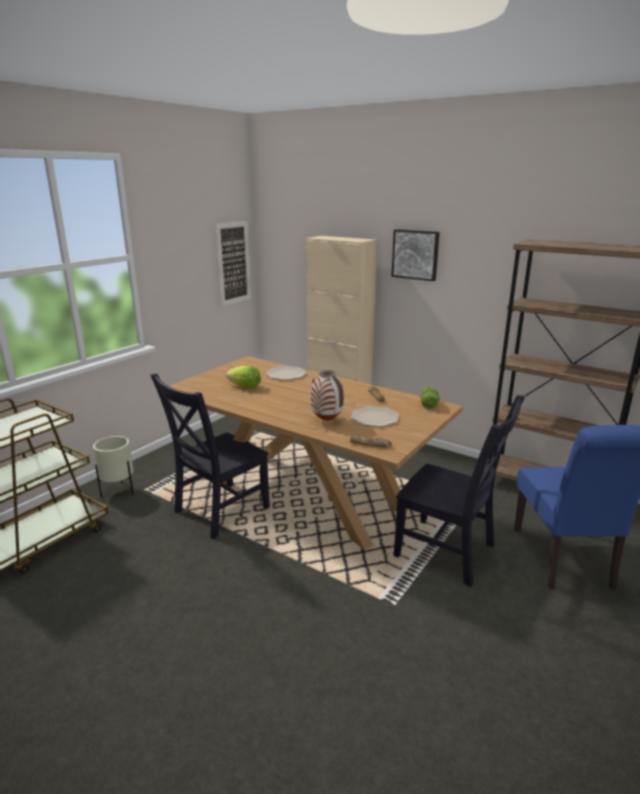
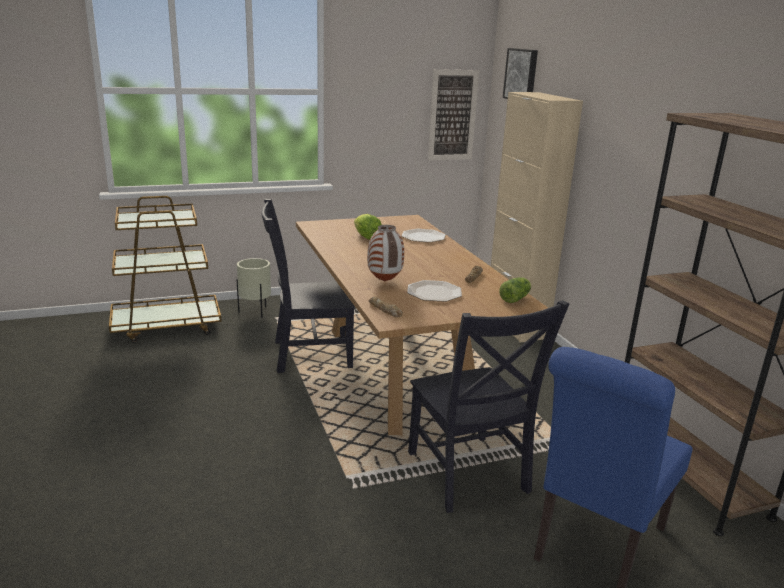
camera: 35 degrees right, 0 degrees up
picture [391,229,440,281] -> picture moved to [503,48,538,99]

